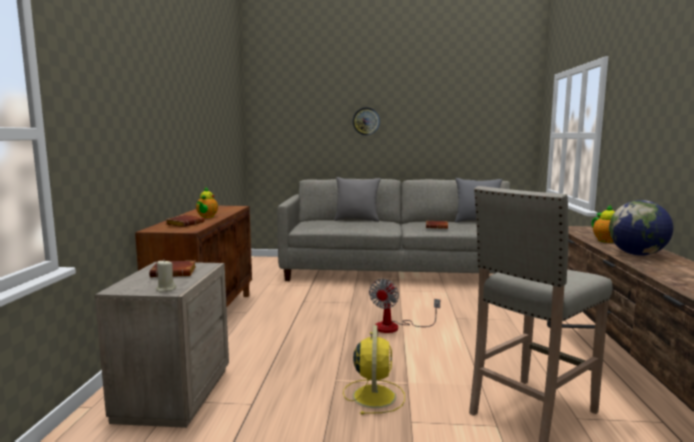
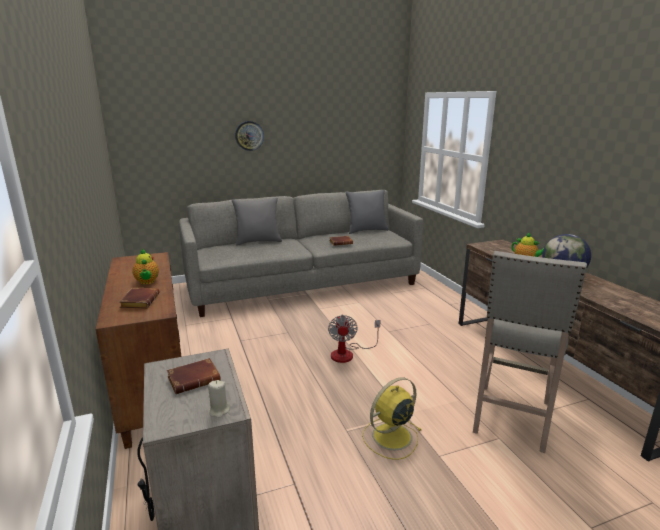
camera: 25 degrees left, 10 degrees up
yellow fan [343,325,405,415] -> yellow fan turned 105 degrees counterclockwise [362,377,421,460]

